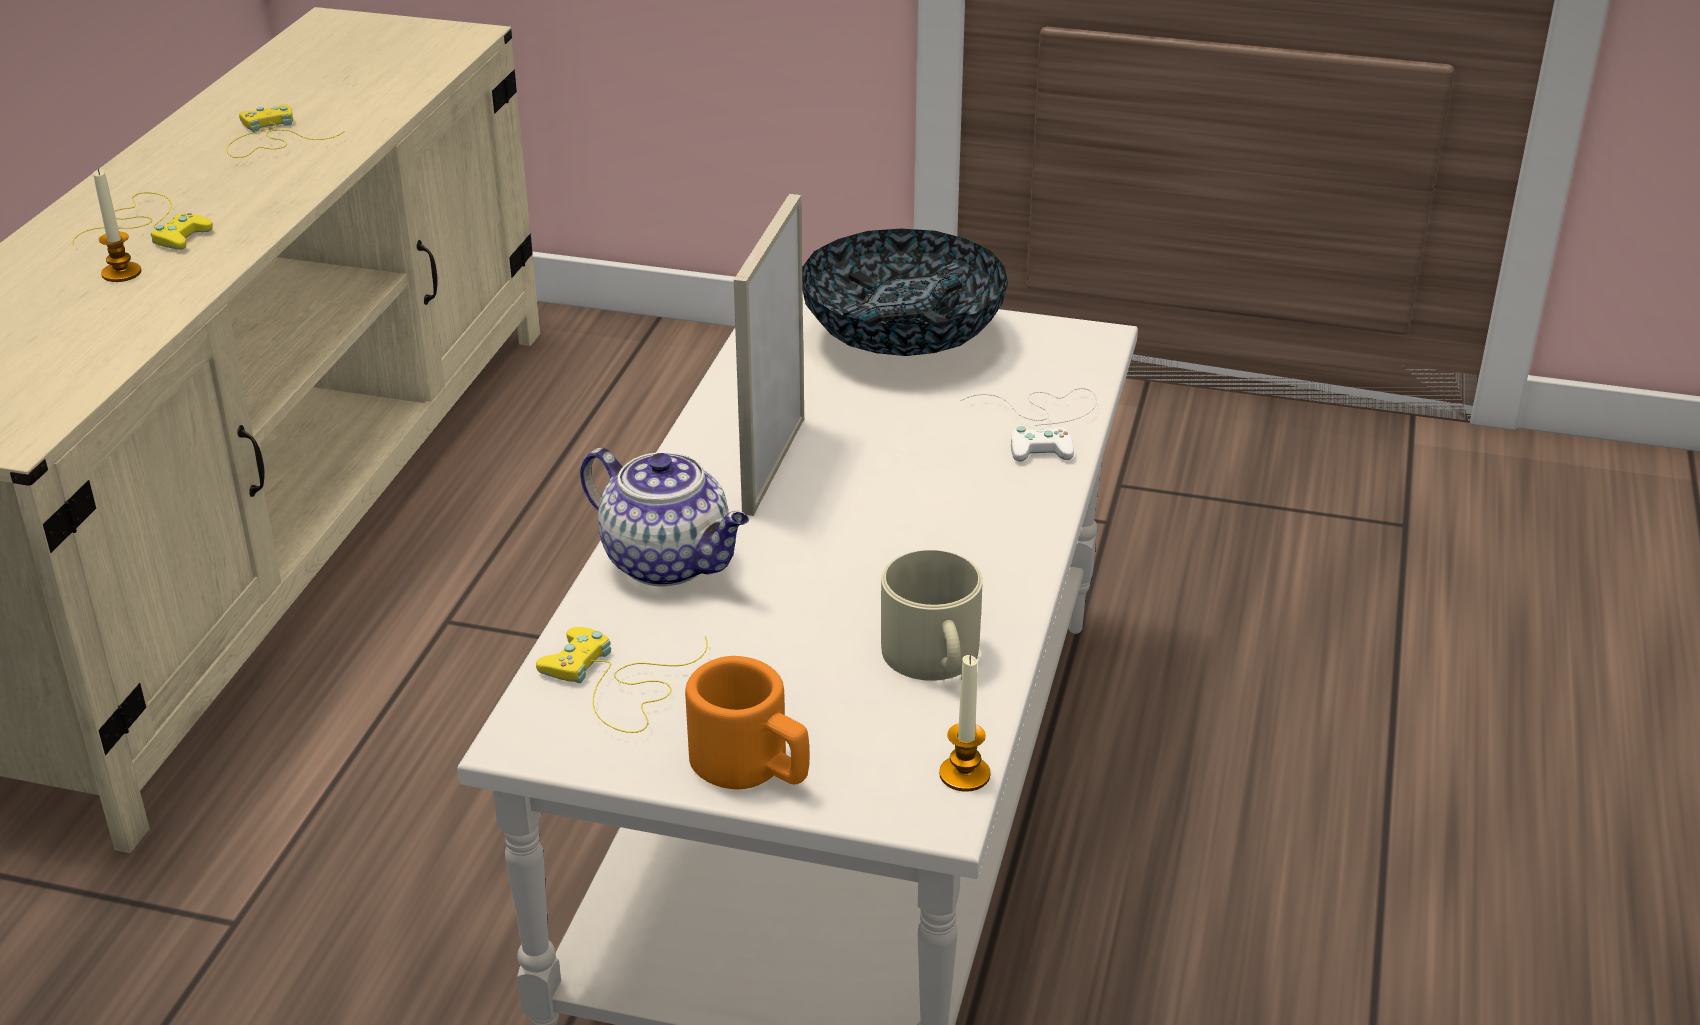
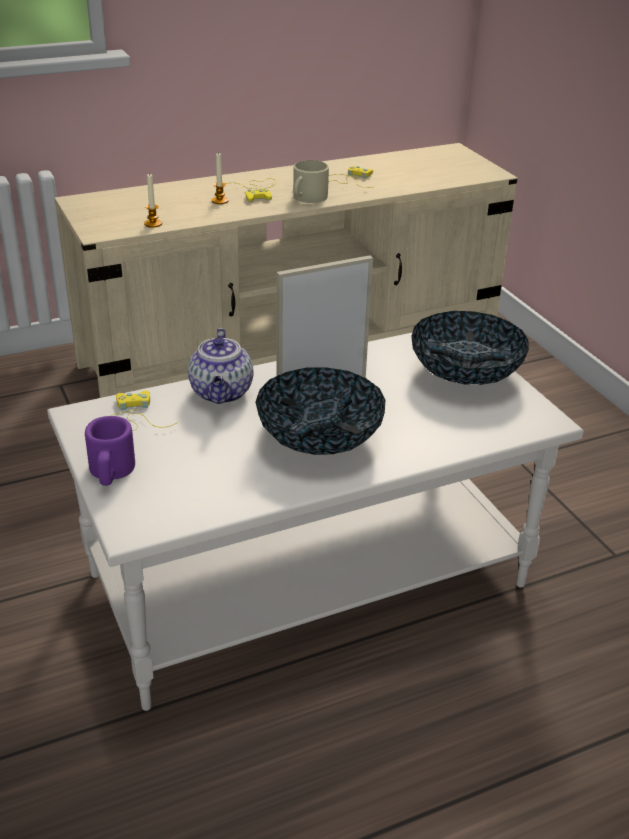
camera: 50 degrees right, 0 degrees up
orange mug [685,656,809,789] -> purple mug [85,416,135,486]
beige mug [881,550,983,681] -> beige mug moved to [293,160,329,203]
candle [939,655,991,792] -> candle moved to [144,173,162,228]
white game controller [960,388,1097,461] -> none
none -> bowl [255,368,385,455]

